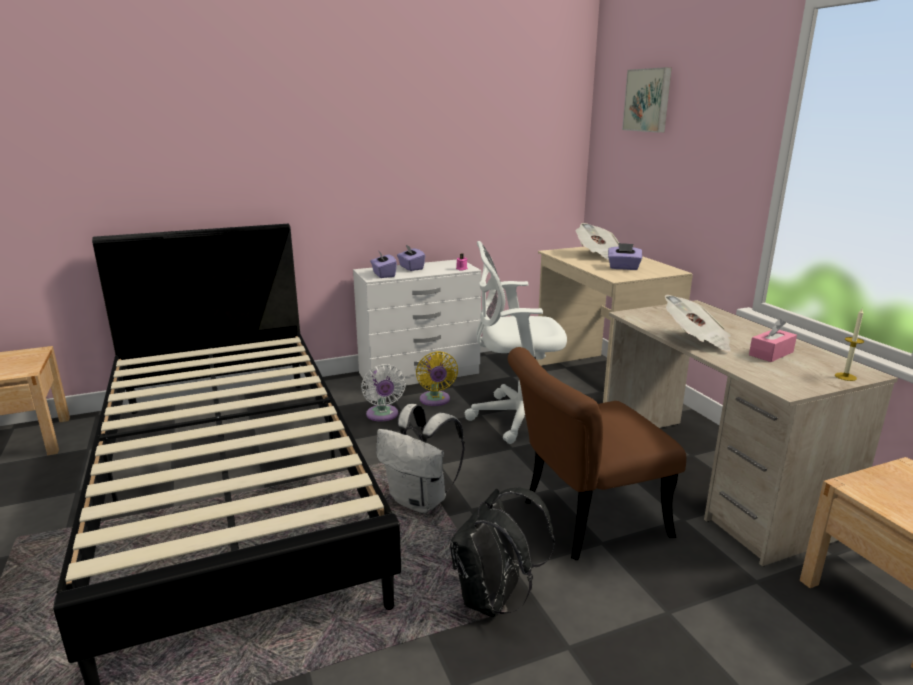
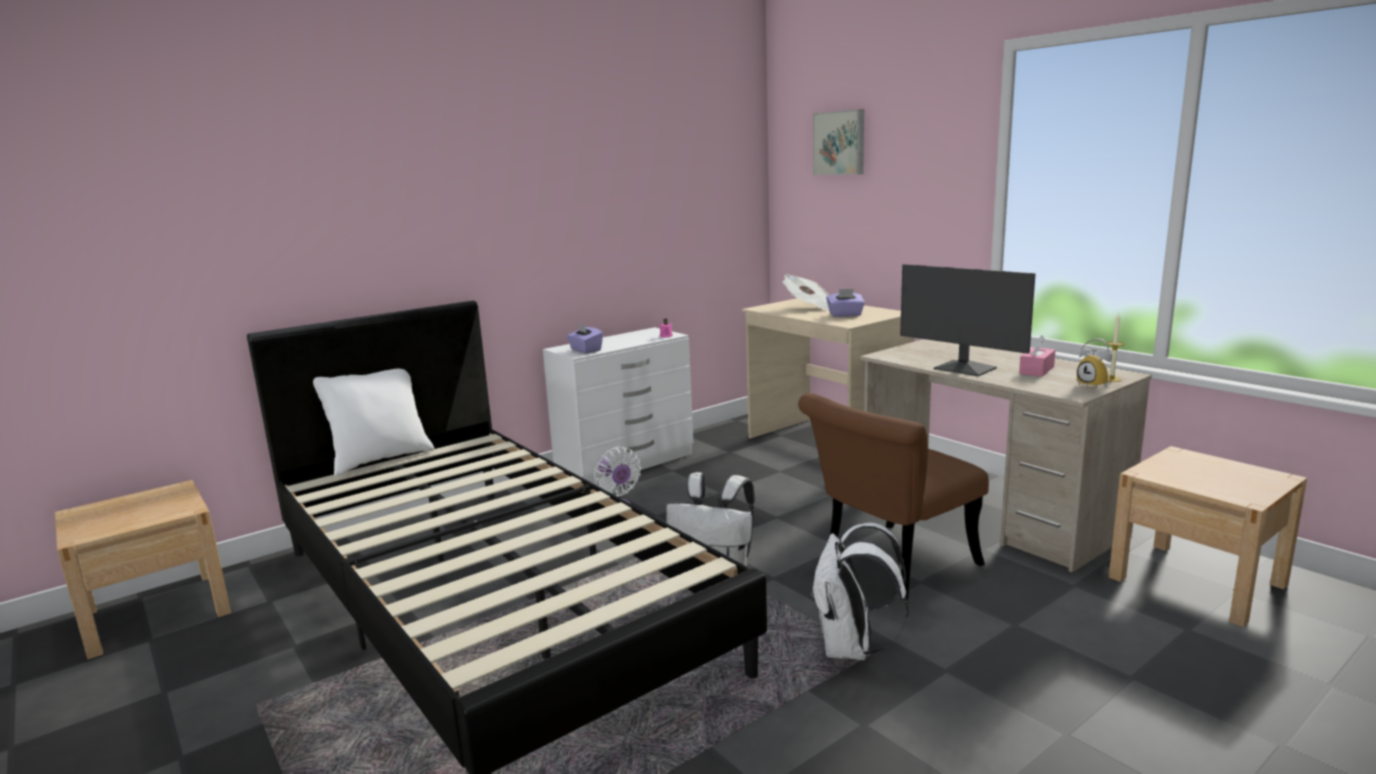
camera: 15 degrees left, 5 degrees down
purple tissue box [397,245,425,271] -> none
yellow fan [416,351,458,406] -> none
black backpack [450,488,555,617] -> white backpack [813,523,909,660]
white office chair [465,241,567,444] -> none
newspaper [665,295,731,352] -> monitor [900,264,1036,376]
none -> white pillow [313,369,434,476]
none -> alarm clock [1077,338,1112,389]

